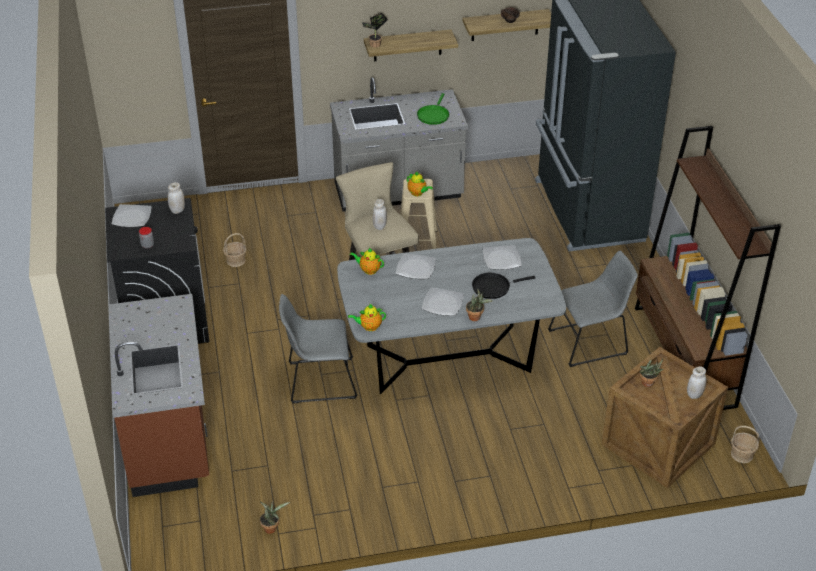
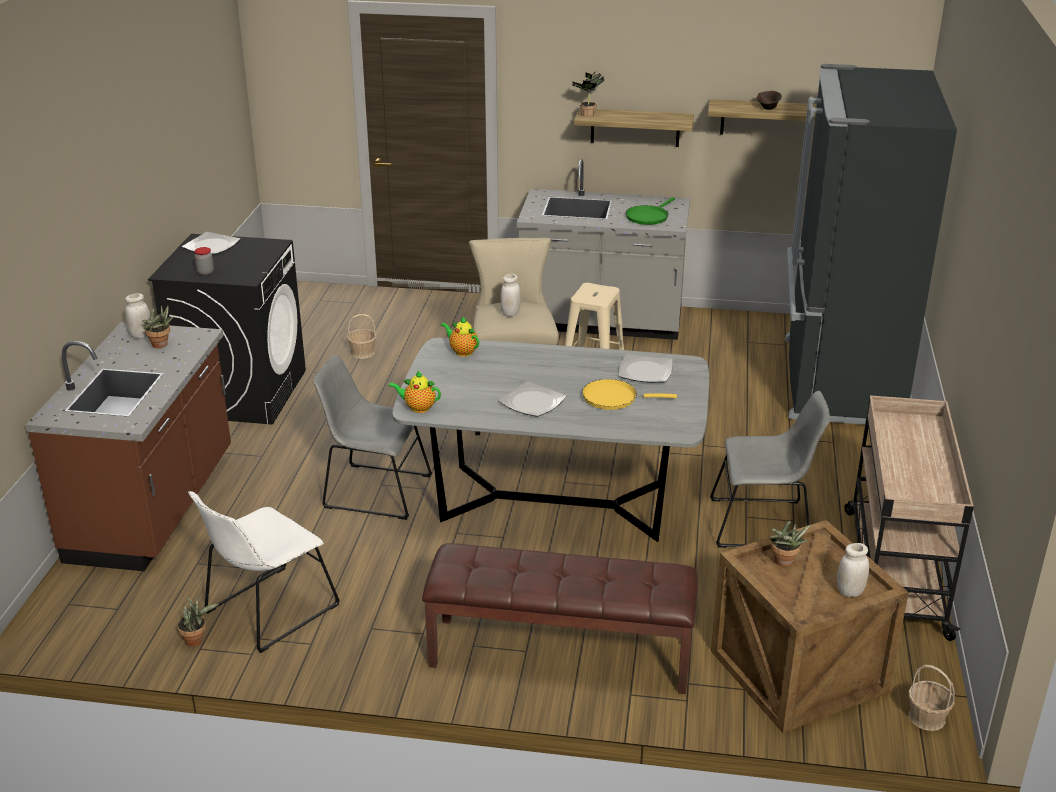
camera: 20 degrees right, 10 degrees down
white jar [168,182,185,214] -> white jar moved to [125,293,150,339]
plate [396,253,436,279] -> none
teapot [407,171,433,196] -> none
potted plant [466,288,493,321] -> potted plant moved to [142,305,173,348]
black frying pan [472,273,535,299] -> yellow frying pan [582,379,677,410]
brown bookcase [635,126,781,410] -> beige cart [844,395,974,641]
none -> white chair [188,491,340,653]
none -> brown bench [422,543,698,694]

